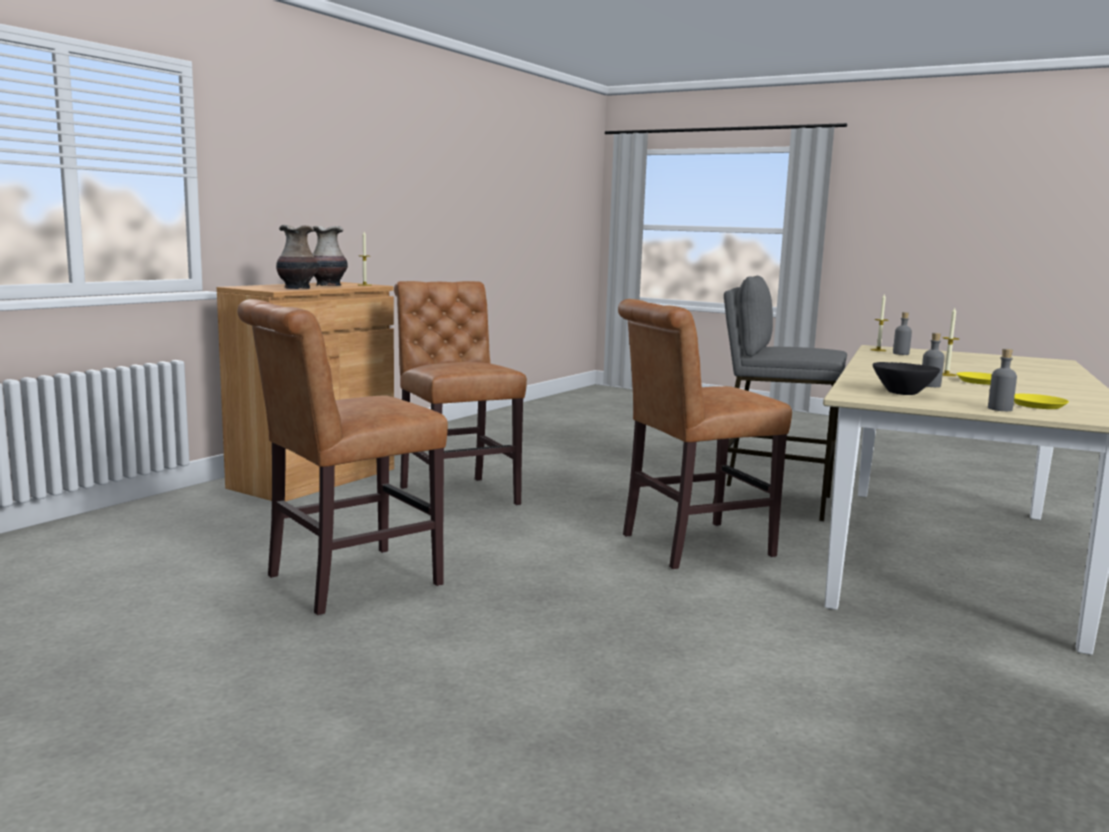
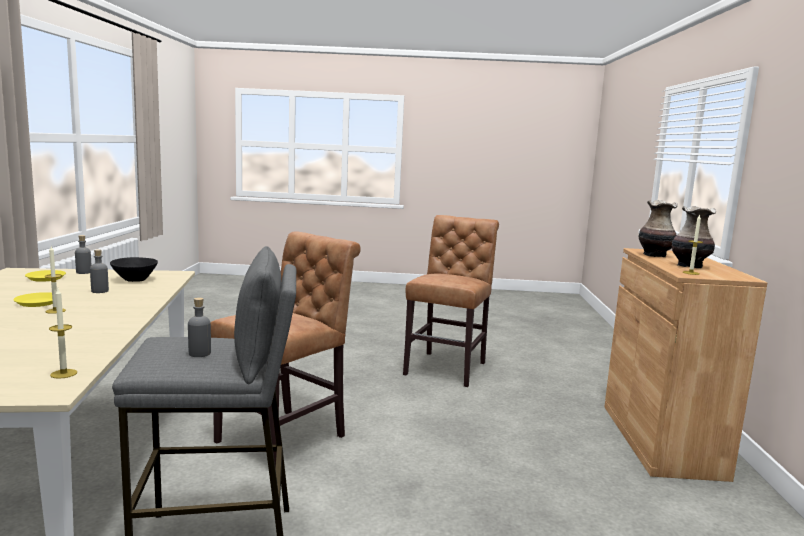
camera: 150 degrees right, 0 degrees up
brown chair [394,281,527,506] -> none
grey bottle [893,312,912,355] -> grey bottle moved to [188,297,211,357]

